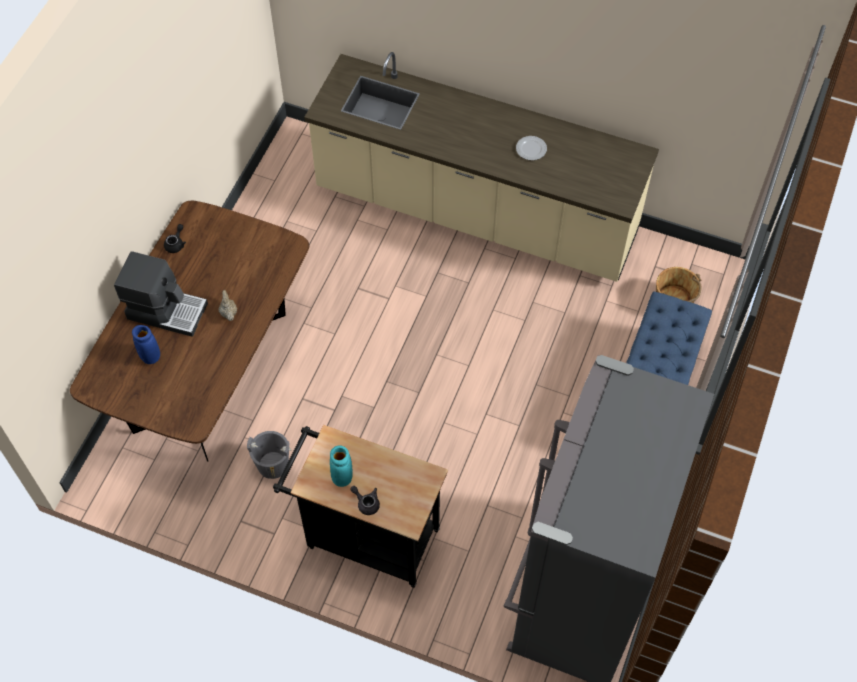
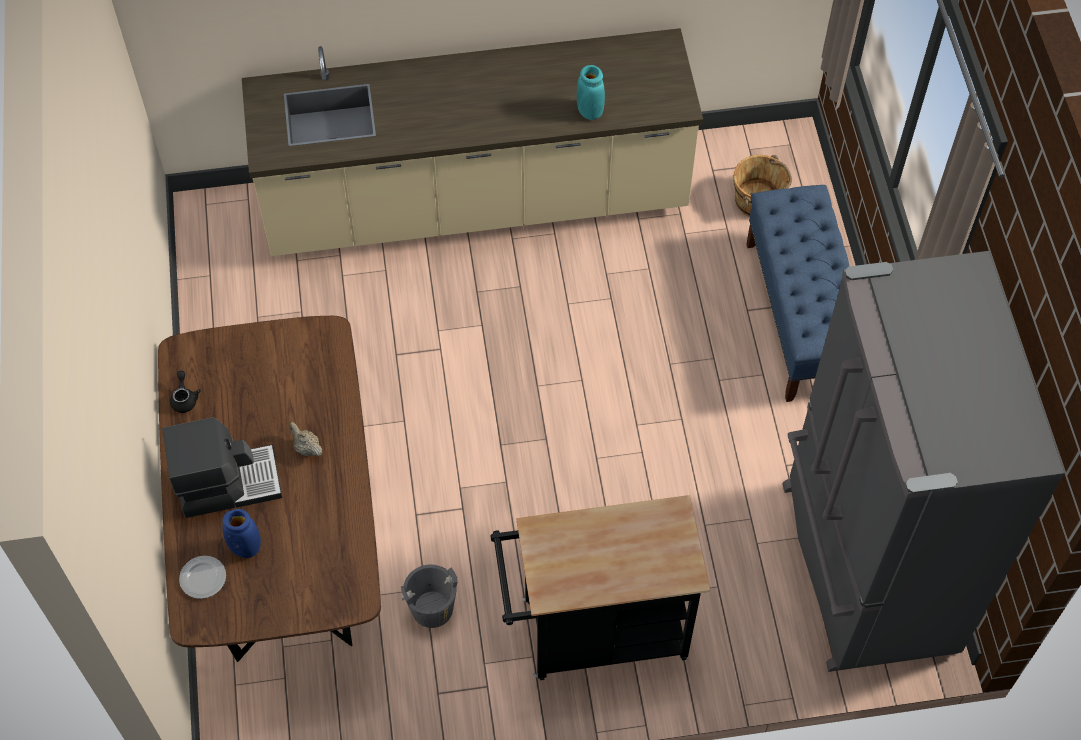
camera: 30 degrees left, 0 degrees up
turquoise vase [330,445,353,487] -> turquoise vase moved to [577,65,605,120]
grey teapot [351,486,380,515] -> none
plate [516,136,547,160] -> plate moved to [179,556,226,599]

